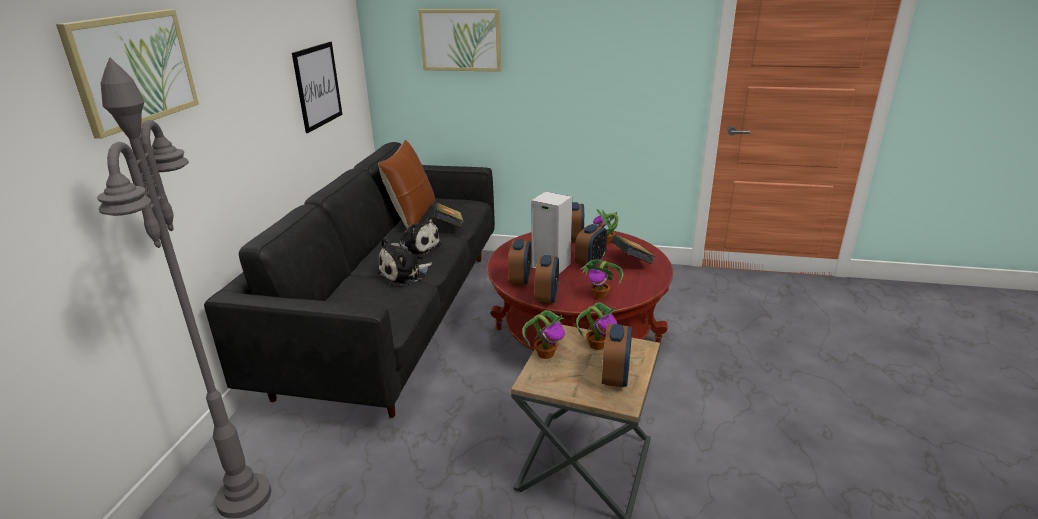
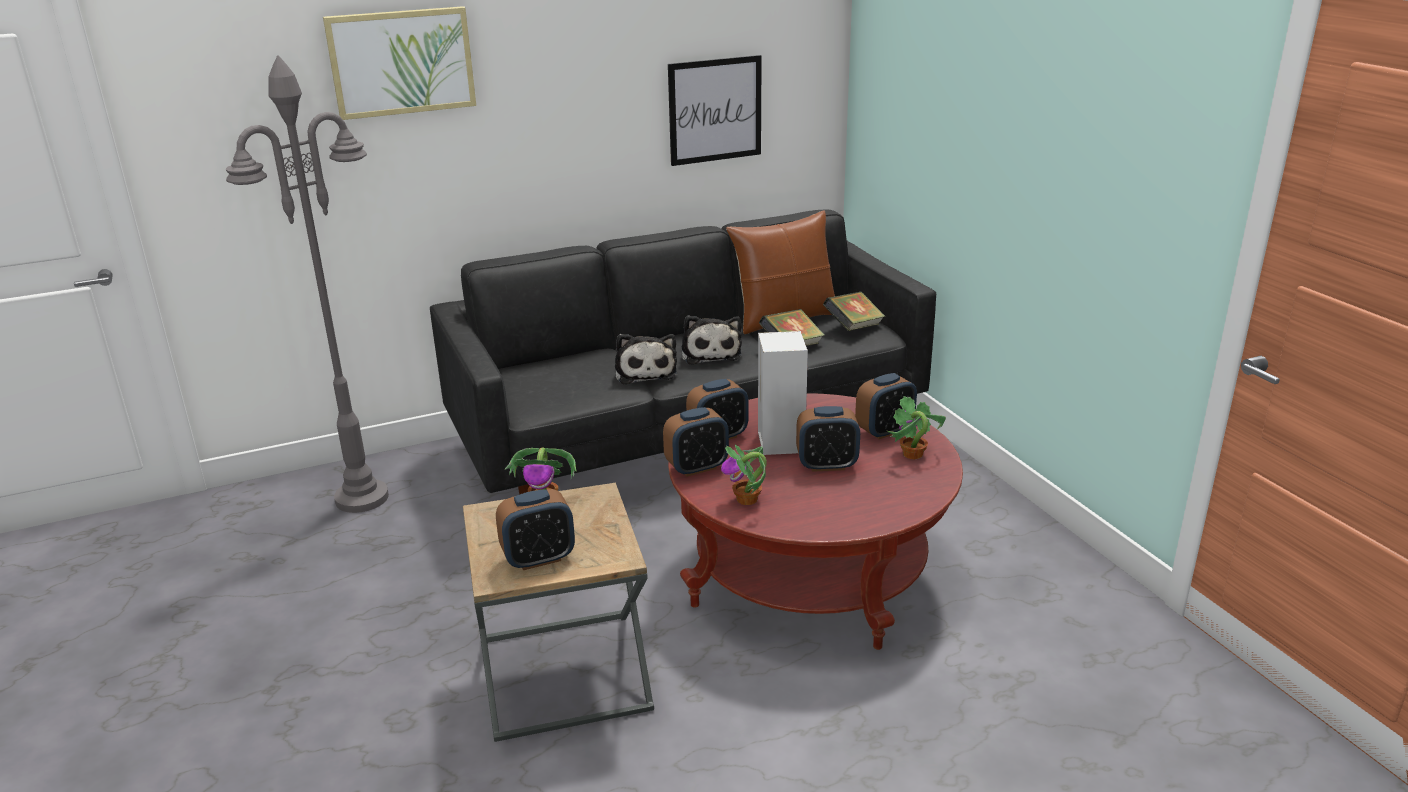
camera: 55 degrees right, 0 degrees up
plush toy [377,237,432,286] -> plush toy turned 120 degrees counterclockwise [615,334,677,385]
picture [418,9,501,72] -> none
potted plant [576,302,617,350] -> none
book [611,234,656,264] -> book moved to [823,291,885,331]

